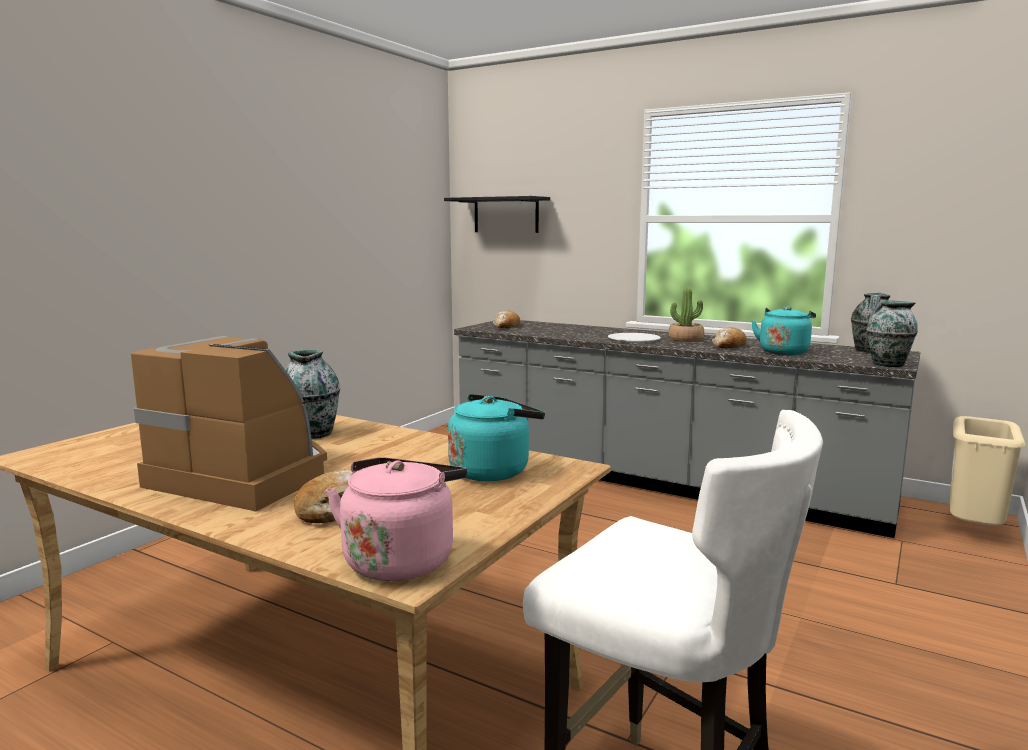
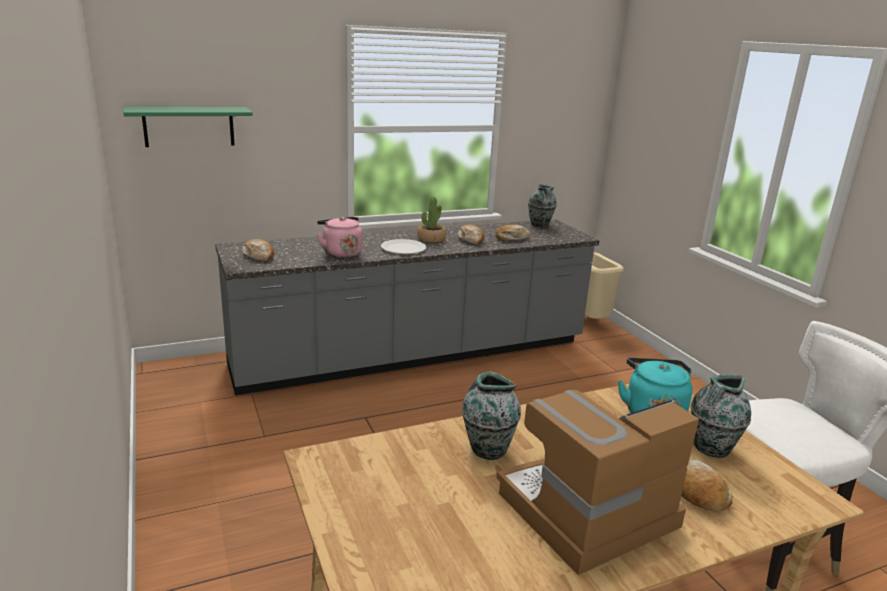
camera: 55 degrees left, 10 degrees up
pink kettle [326,457,467,581] -> pink kettle moved to [317,217,363,258]
black shelf [444,196,550,233] -> green shelf [123,107,253,147]
turquoise kettle [751,306,816,355] -> bread [495,225,531,241]
vase [866,300,918,367] -> vase moved to [691,375,751,458]

